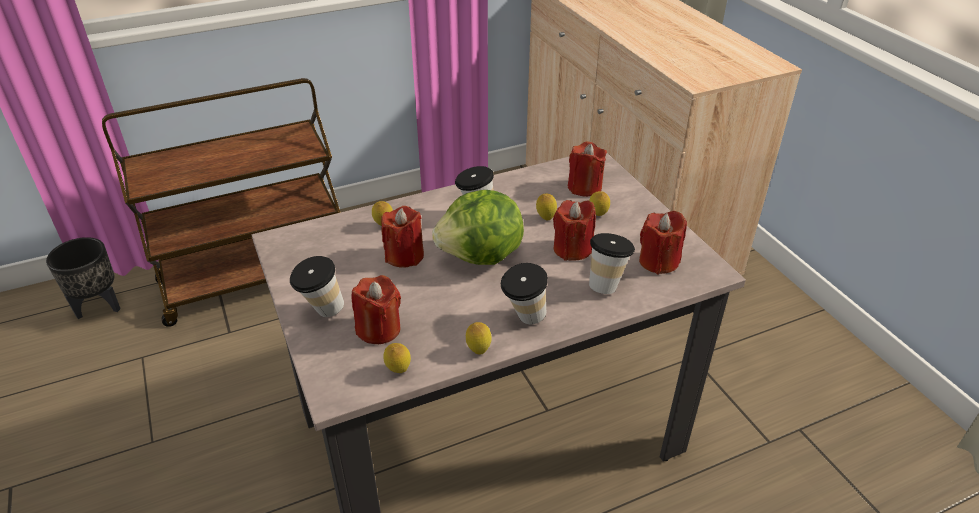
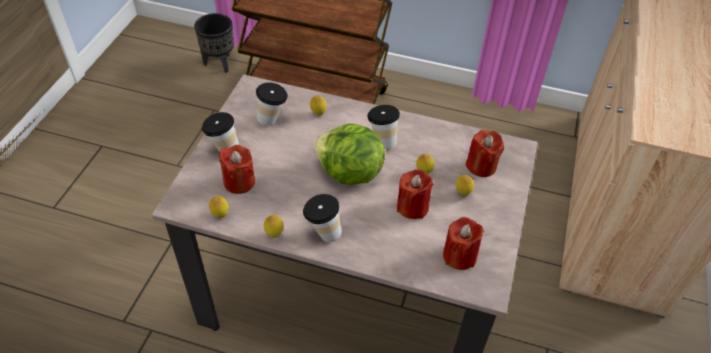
camera: 40 degrees right, 10 degrees up
red candle [381,206,424,268] -> none
cup [589,233,635,294] -> cup moved to [256,82,288,126]

